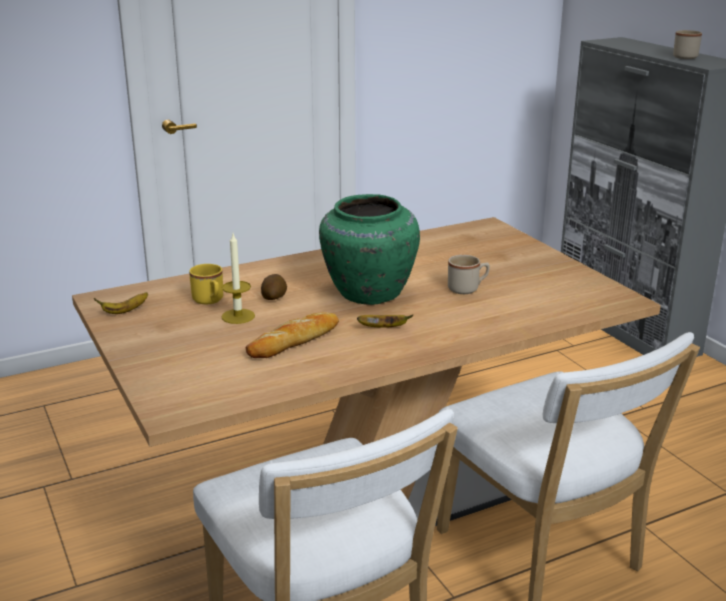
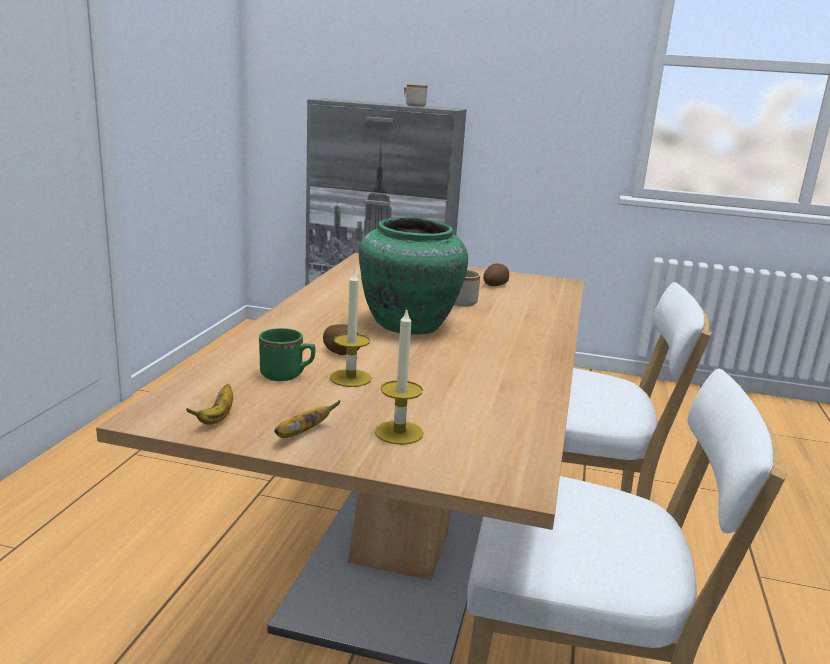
camera: 50 degrees left, 5 degrees down
yellow mug [189,264,223,304] -> green mug [259,328,315,381]
bread [246,312,339,358] -> none
banana [357,314,413,328] -> banana moved to [274,401,341,438]
none -> candle [375,309,424,445]
none -> potato [483,263,509,286]

